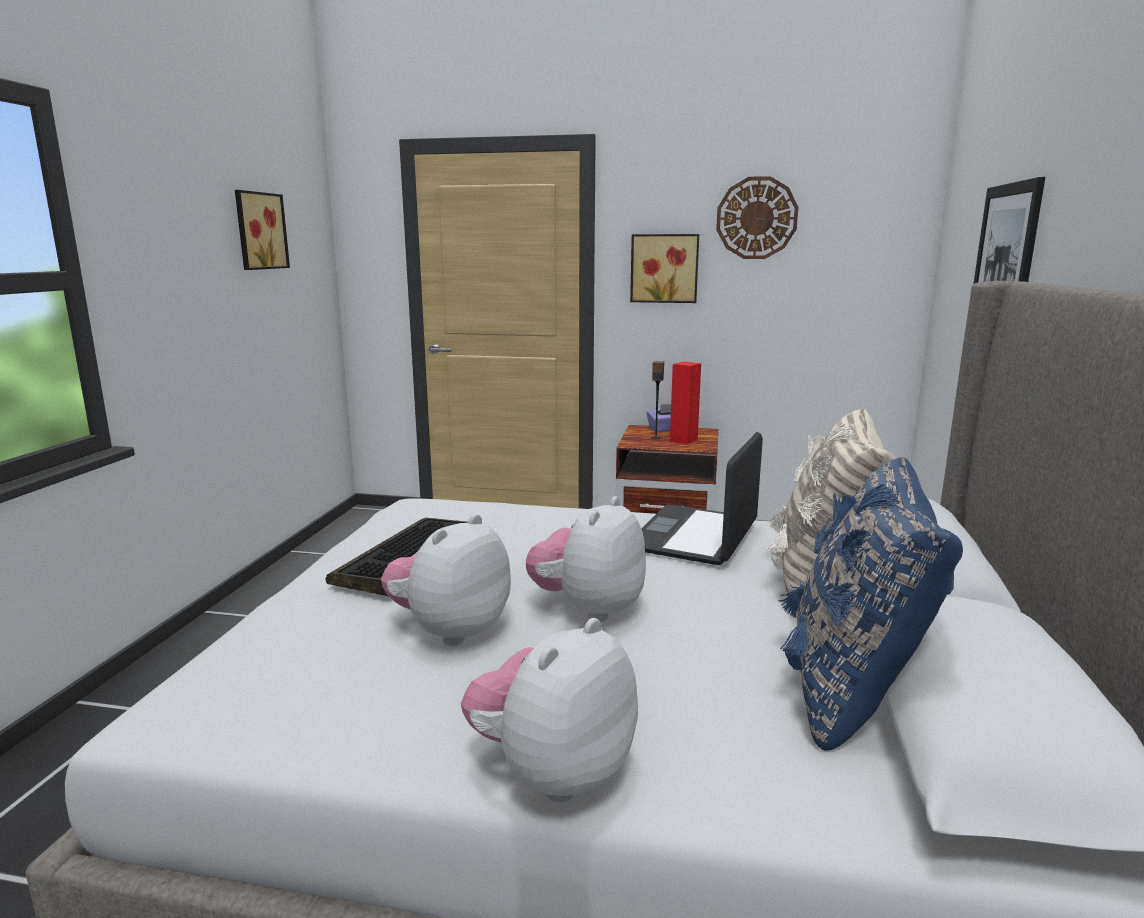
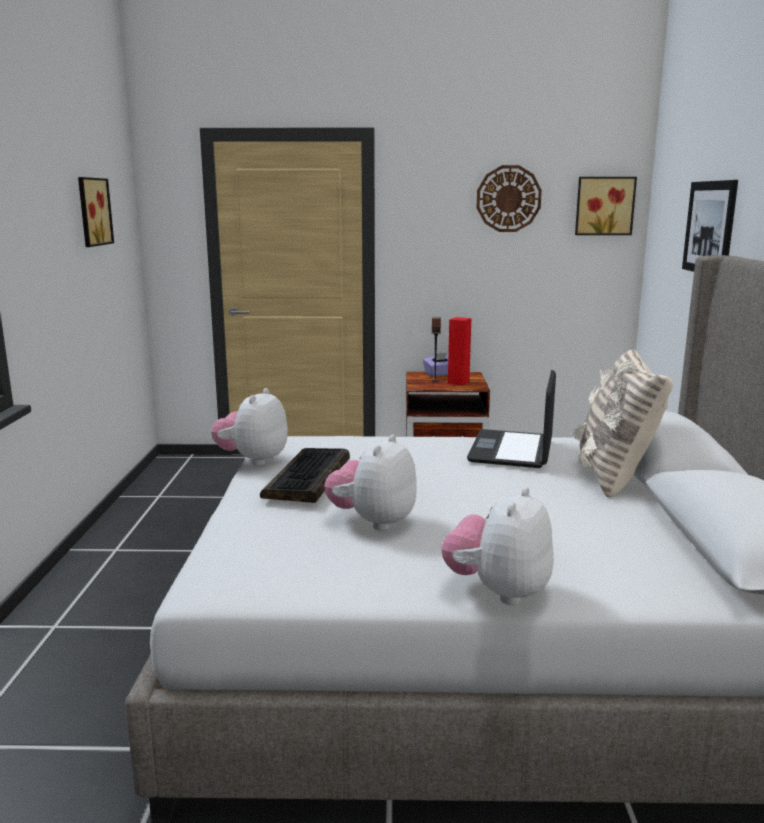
camera: 10 degrees left, 0 degrees up
plush toy [526,496,646,622] -> plush toy moved to [211,388,288,466]
picture [630,234,699,303] -> picture moved to [575,177,637,235]
blue pillow [778,457,963,751] -> none

